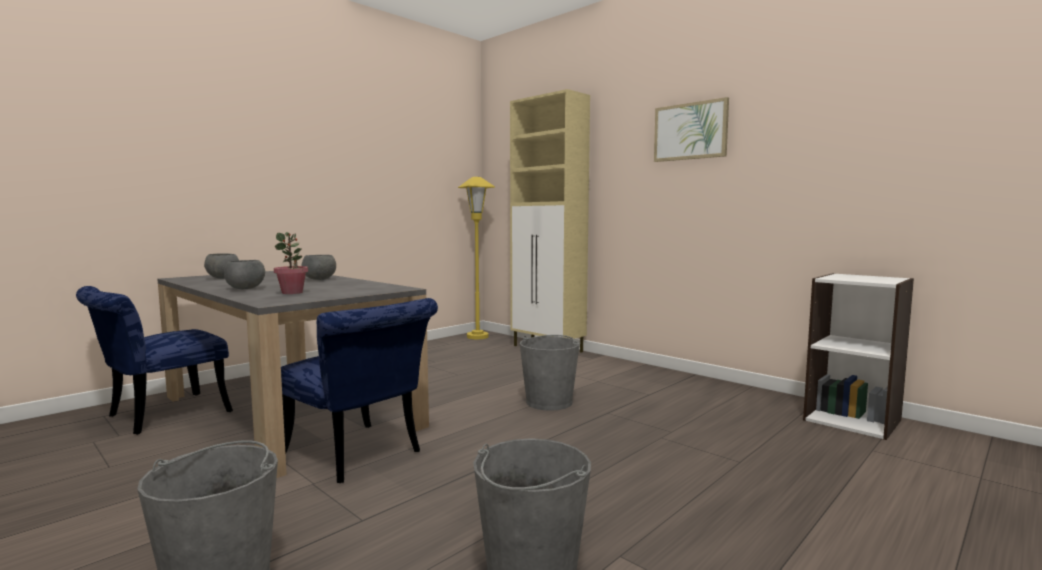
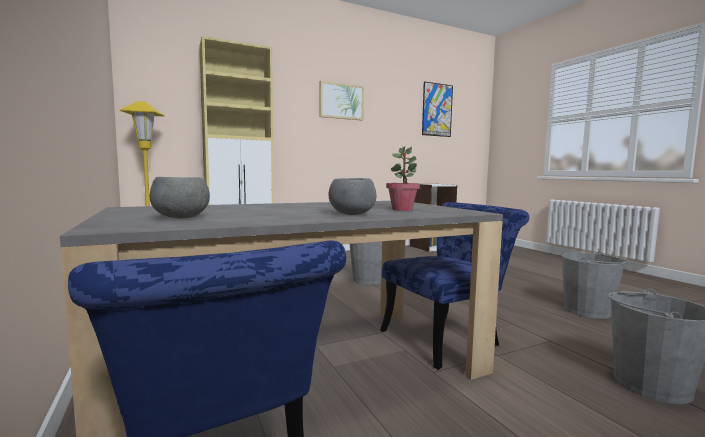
camera: 70 degrees left, 0 degrees up
grey bowl [301,255,336,280] -> none
none -> picture [422,81,453,137]

